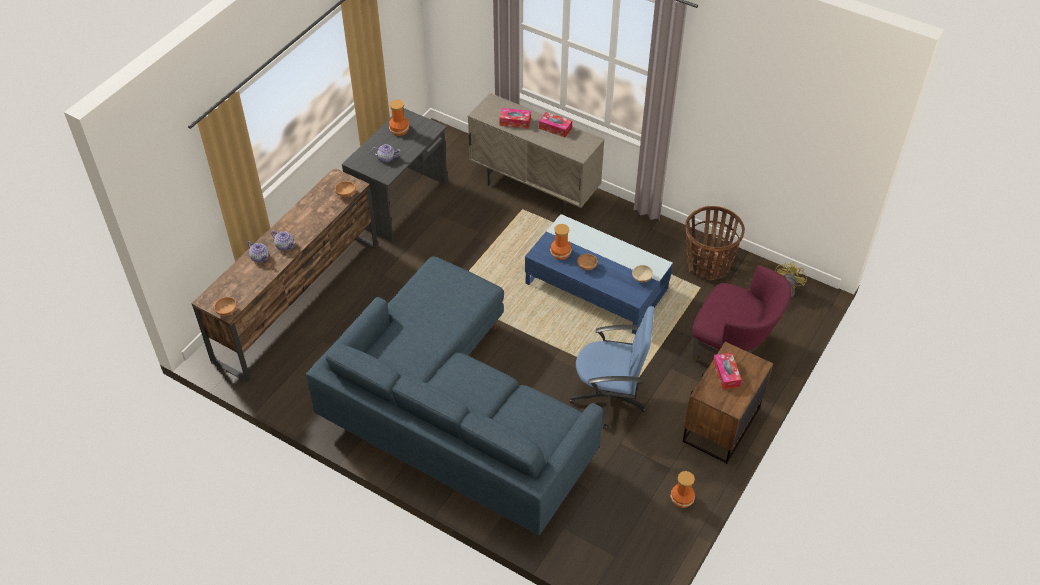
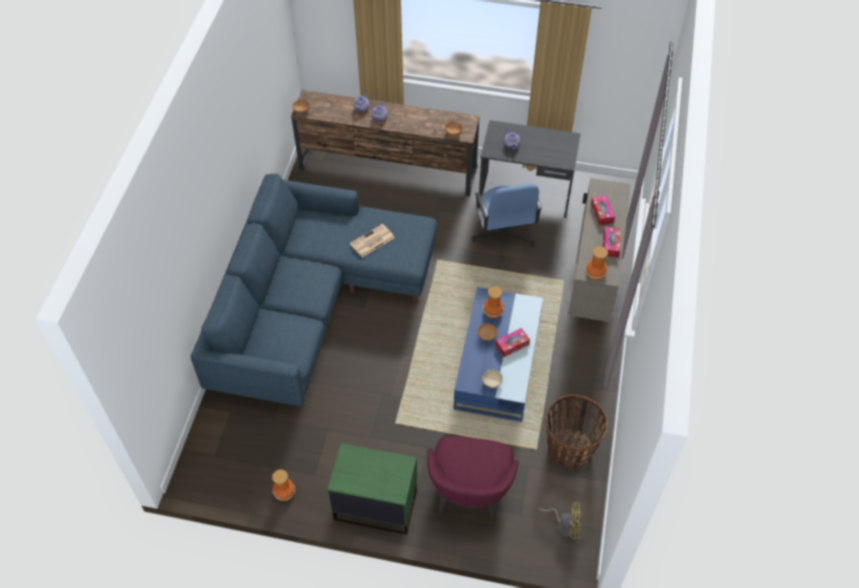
camera: 70 degrees right, 5 degrees up
vase [389,100,410,136] -> vase moved to [586,246,608,281]
blue office chair [570,306,654,430] -> blue office chair moved to [472,184,542,261]
brown nightstand [683,342,773,464] -> green nightstand [327,443,417,535]
tissue box [713,352,742,389] -> tissue box moved to [495,328,530,357]
none -> newspaper [350,224,395,257]

